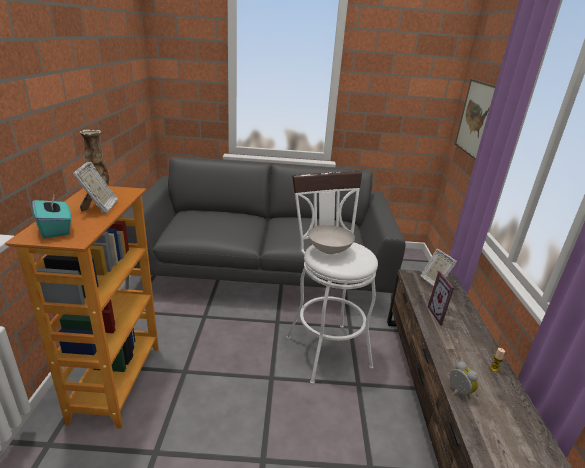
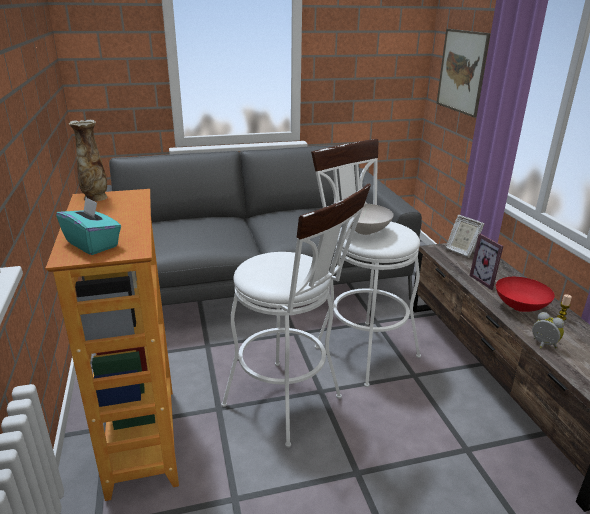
camera: 15 degrees left, 0 degrees up
picture frame [73,162,118,214] -> none
none -> white stool [221,184,371,448]
none -> red bowl [496,277,555,312]

